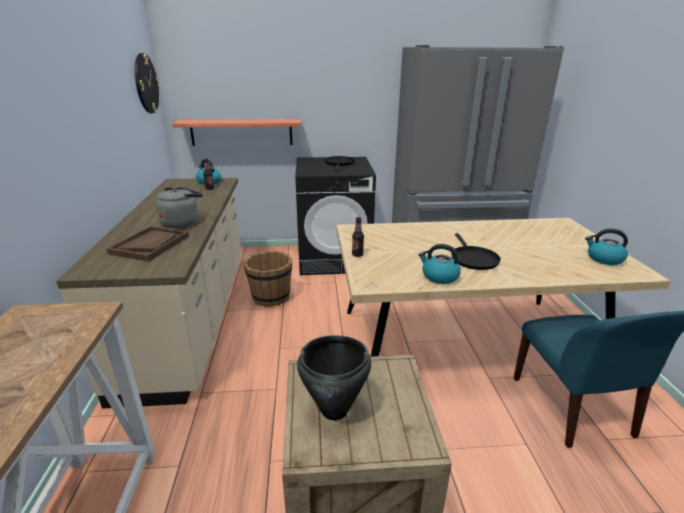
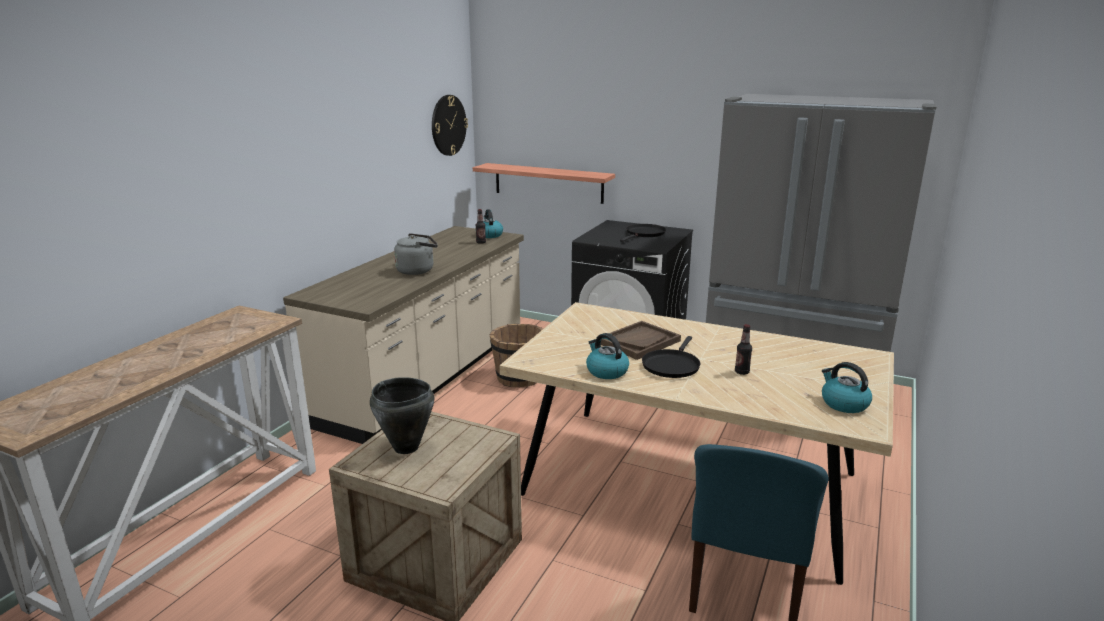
camera: 30 degrees right, 5 degrees down
brown tray [107,226,189,261] -> brown tray moved to [601,321,681,360]
bottle [352,217,364,257] -> bottle moved to [735,324,752,375]

